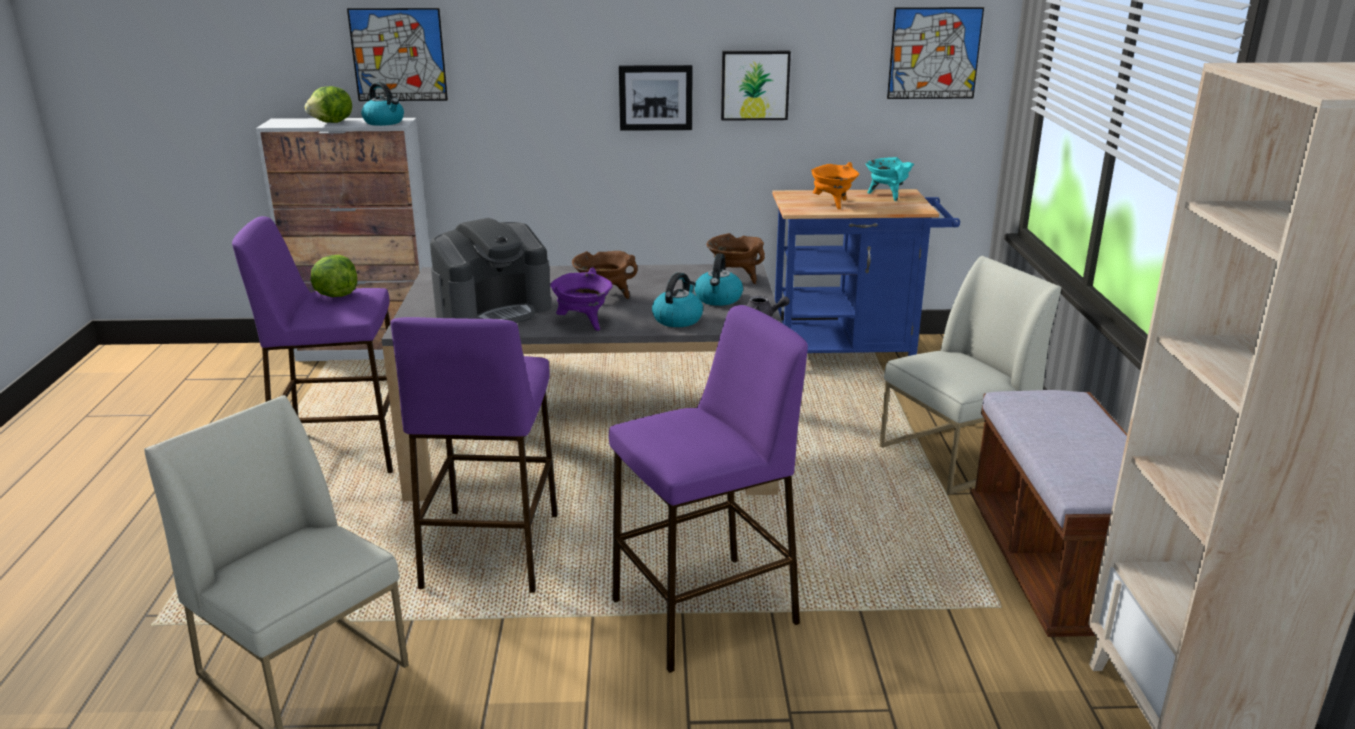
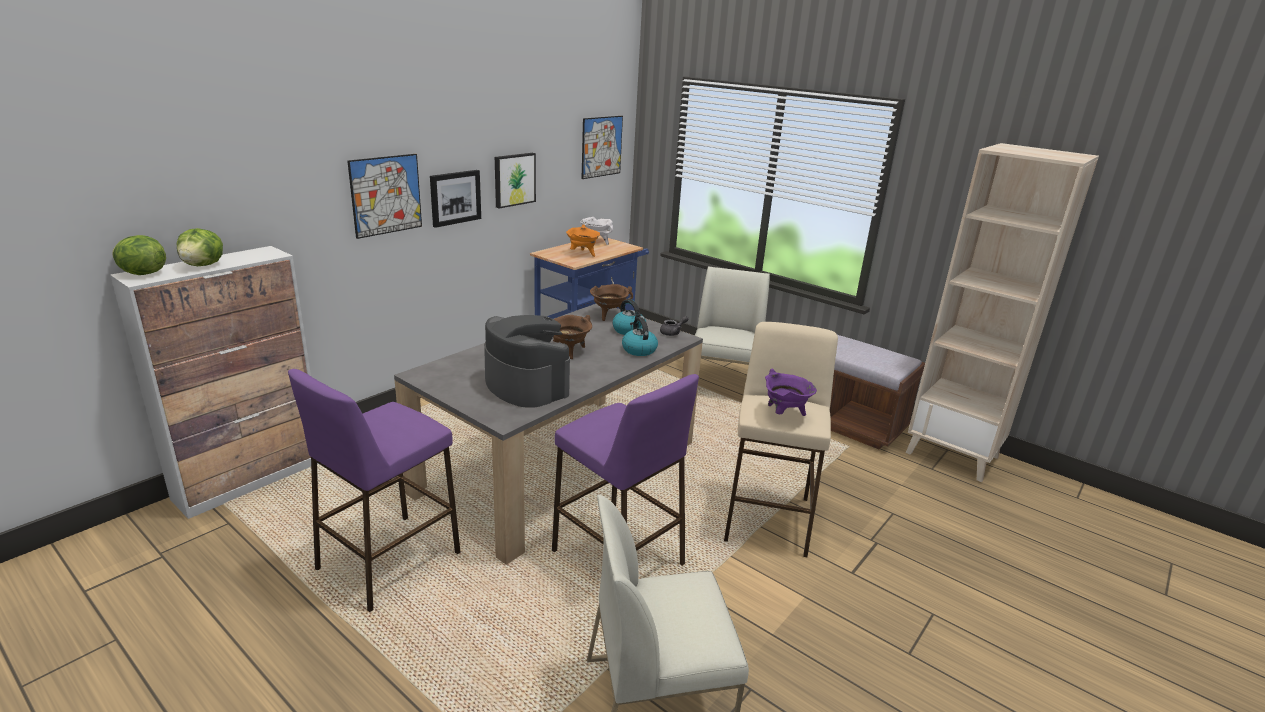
camera: 50 degrees left, 0 degrees up
lettuce [310,255,357,297] -> lettuce moved to [112,235,166,275]
picture [347,8,448,101] -> picture moved to [347,154,422,239]
kettle [361,82,404,126] -> none
coffee machine [430,218,551,323] -> coffee machine turned 45 degrees counterclockwise [484,315,570,408]
purple cooking pot [550,267,613,331] -> purple cooking pot moved to [765,369,817,416]
purple stool [609,305,808,673] -> beige stool [724,322,838,557]
turquoise cooking pot [866,157,914,201] -> white cooking pot [580,217,613,245]

